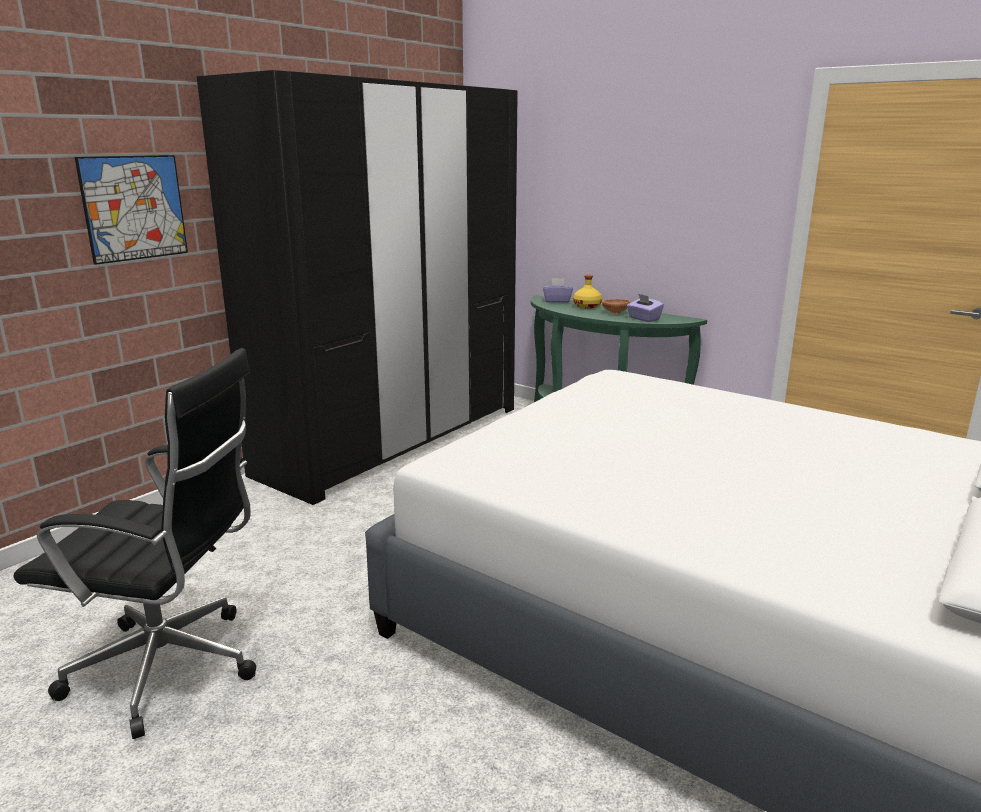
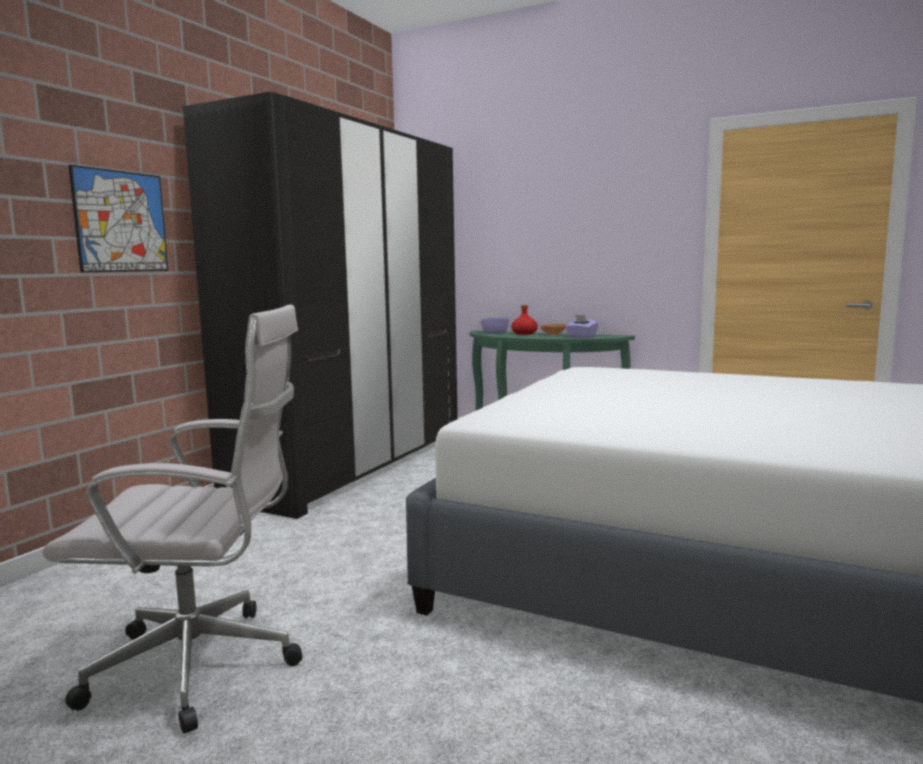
camera: 10 degrees left, 10 degrees down
black office chair [14,348,256,739] -> white office chair [43,305,302,734]
yellow bottle [573,275,602,309] -> red bottle [511,305,538,334]

